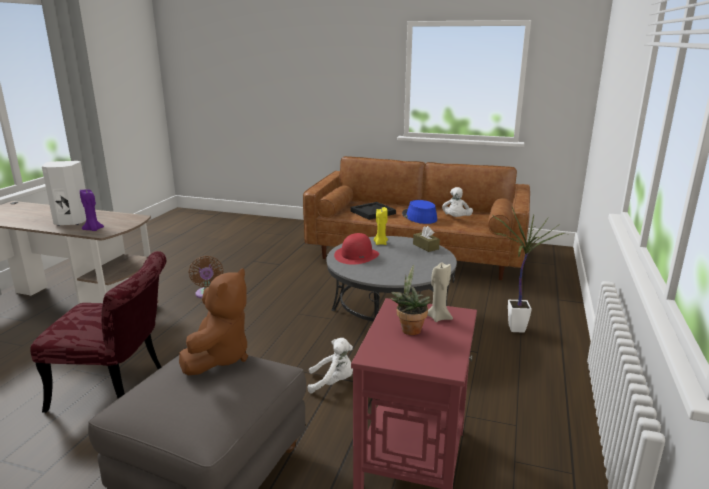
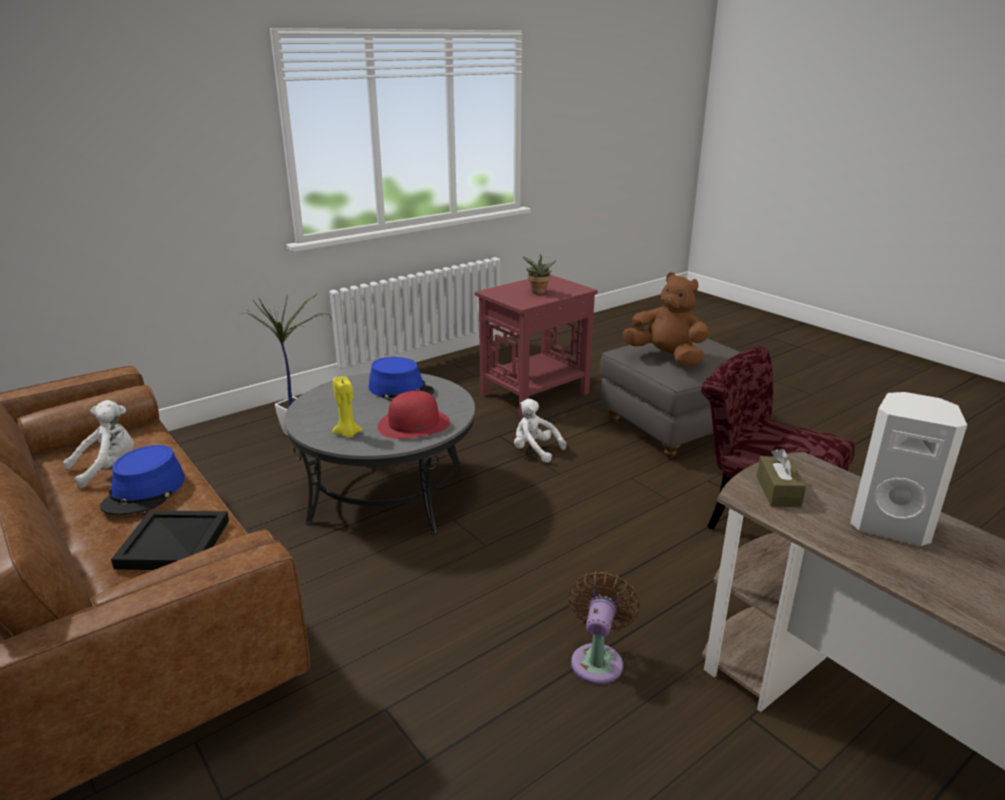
camera: 145 degrees left, 5 degrees up
purple candle [80,189,104,231] -> none
brown plush toy [179,268,248,375] -> brown plush toy turned 75 degrees clockwise [623,272,709,366]
brown tissue box [413,226,440,252] -> brown tissue box moved to [757,449,806,507]
beige candle [427,262,453,322] -> none
none -> blue hat [369,357,434,401]

